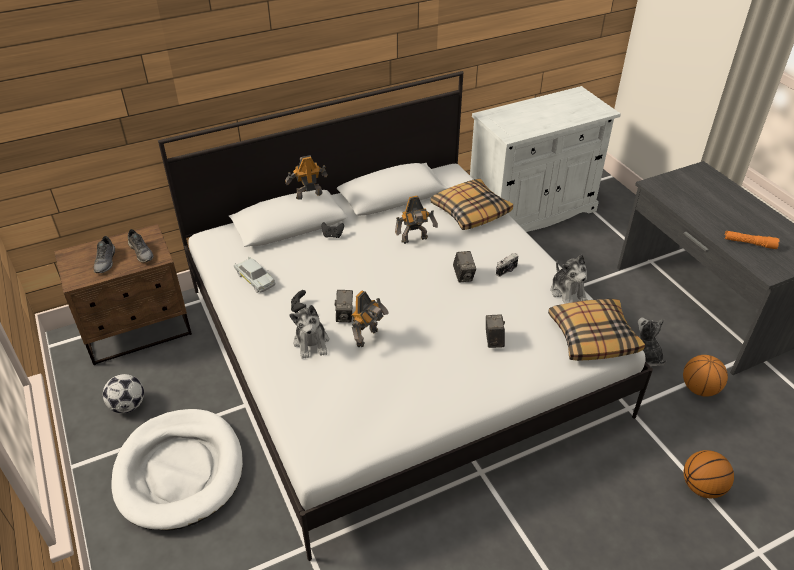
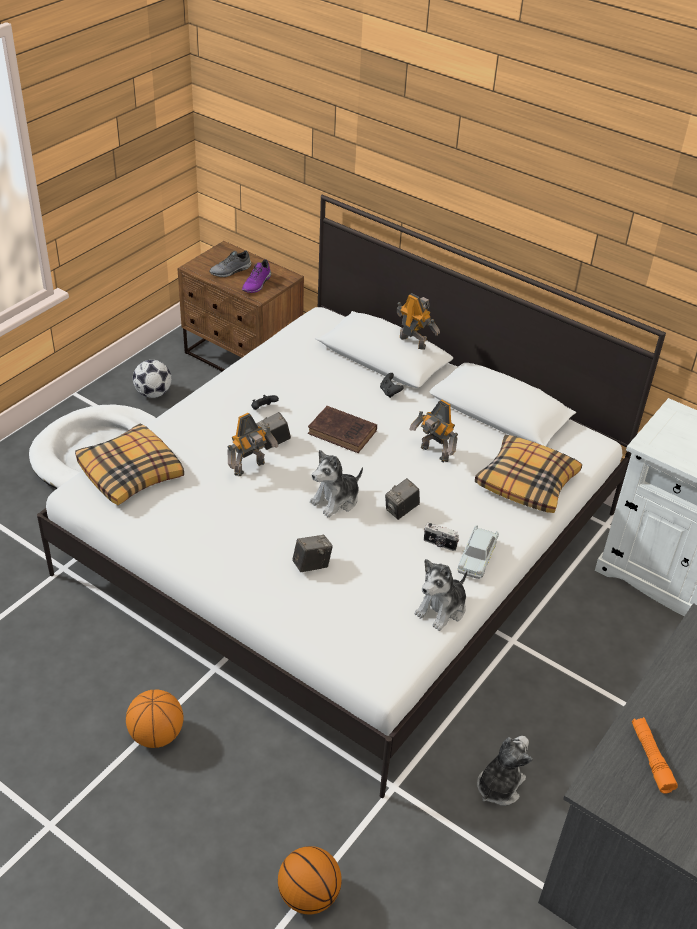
camera: 60 degrees right, 0 degrees up
grey shoe [128,229,154,263] -> purple shoe [242,259,271,293]
white toy car [234,257,275,293] -> white toy car moved to [457,525,499,579]
plush toy [289,305,329,359] -> plush toy moved to [310,450,363,518]
toy robot [351,291,389,347] -> toy robot turned 45 degrees counterclockwise [227,413,278,476]
pillow [548,299,645,361] -> pillow moved to [75,424,184,505]
basketball [683,355,728,397] -> basketball moved to [126,689,183,748]
none -> brown book [308,406,377,453]

